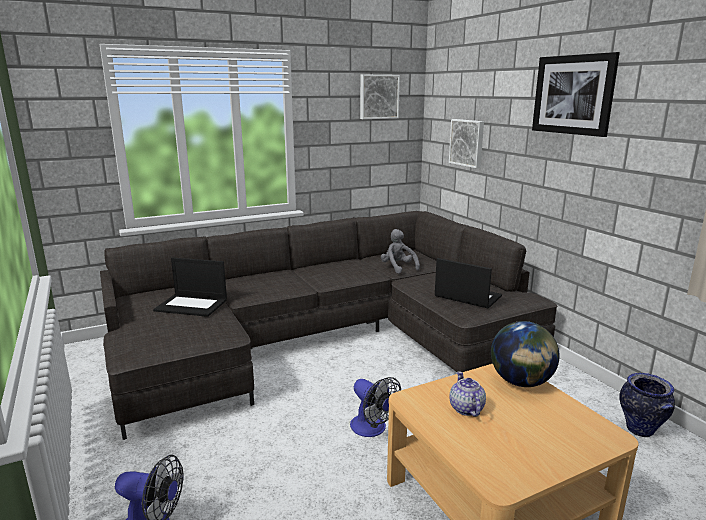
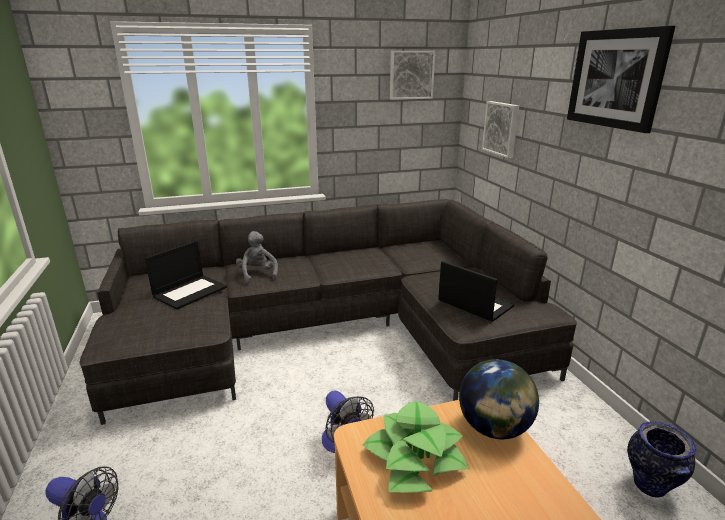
camera: 10 degrees right, 5 degrees up
laptop [153,257,227,317] -> laptop turned 75 degrees counterclockwise [145,241,227,310]
grey plush toy [381,229,420,274] -> grey plush toy moved to [236,231,278,283]
teapot [449,371,486,417] -> potted plant [362,401,469,493]

